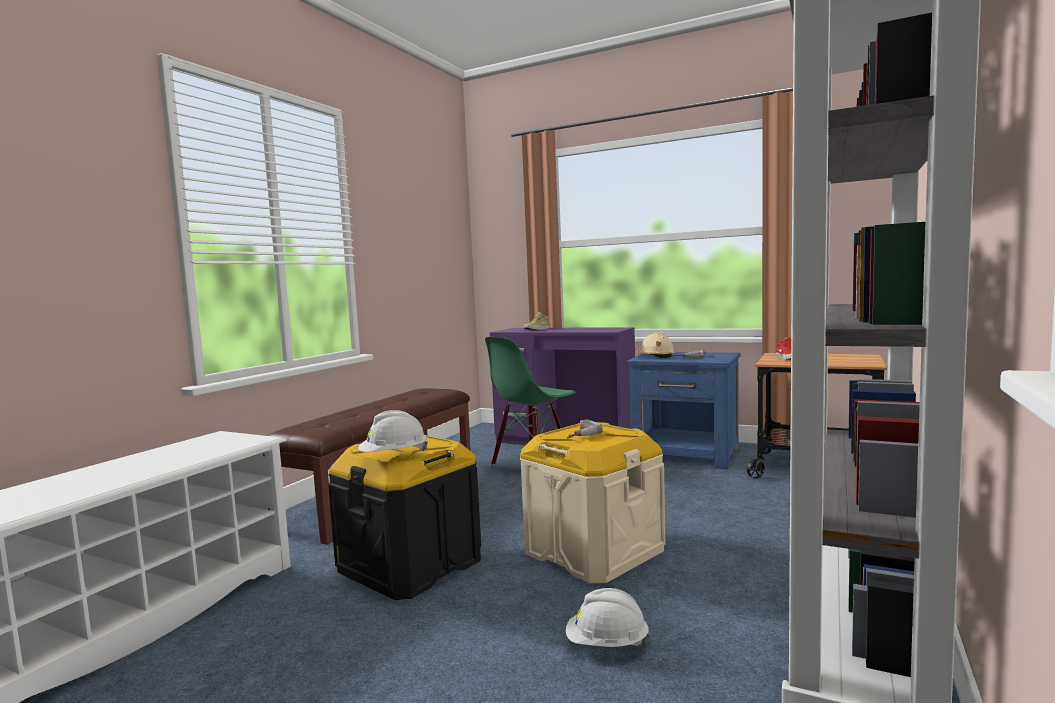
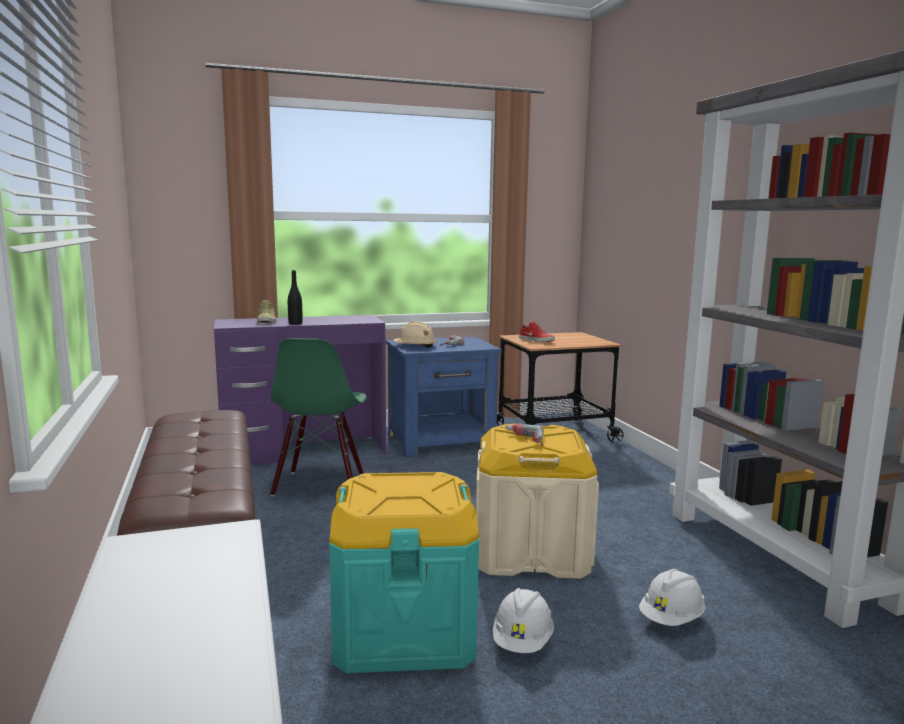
camera: 45 degrees left, 5 degrees up
black storage box [328,435,481,600] -> turquoise storage box [329,472,480,673]
white hard hat [358,410,428,452] -> white hard hat moved to [493,588,554,653]
none -> black bottle [288,270,302,325]

